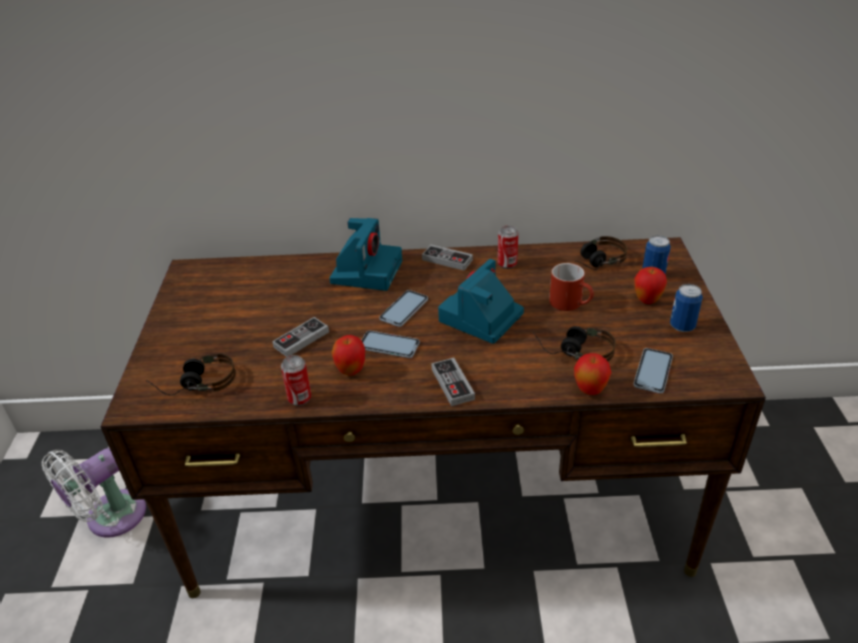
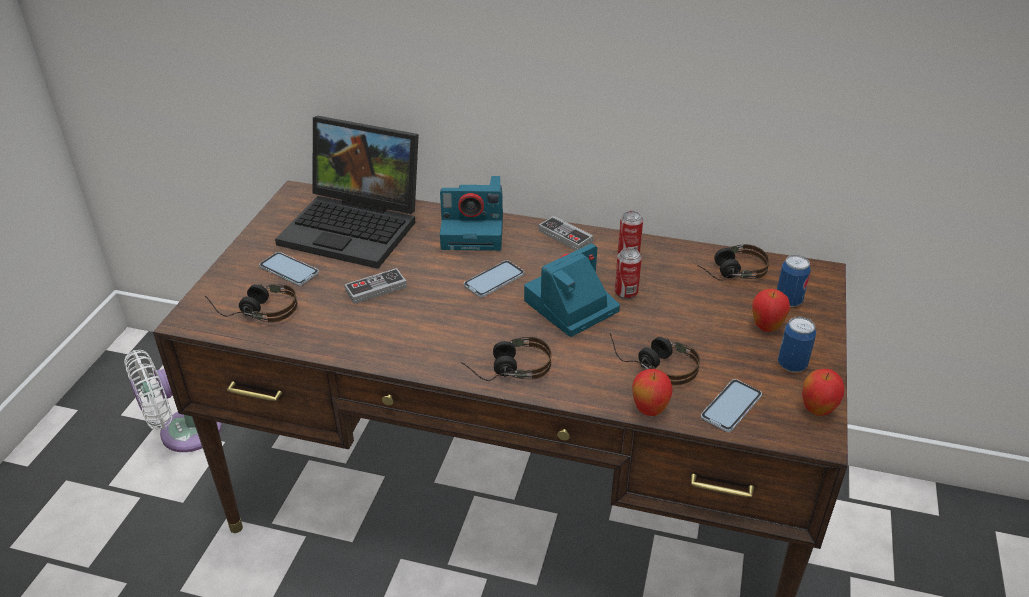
camera: 15 degrees right, 0 degrees up
can [281,355,311,406] -> can moved to [615,248,642,299]
camera [330,218,402,291] -> camera turned 60 degrees clockwise [440,176,503,251]
apple [332,335,365,376] -> apple moved to [802,369,844,416]
phone [361,331,420,358] -> phone moved to [259,252,319,286]
game controller [431,358,475,406] -> headphones [461,337,552,381]
red mug [549,263,594,311] -> none
none -> laptop [275,116,419,269]

